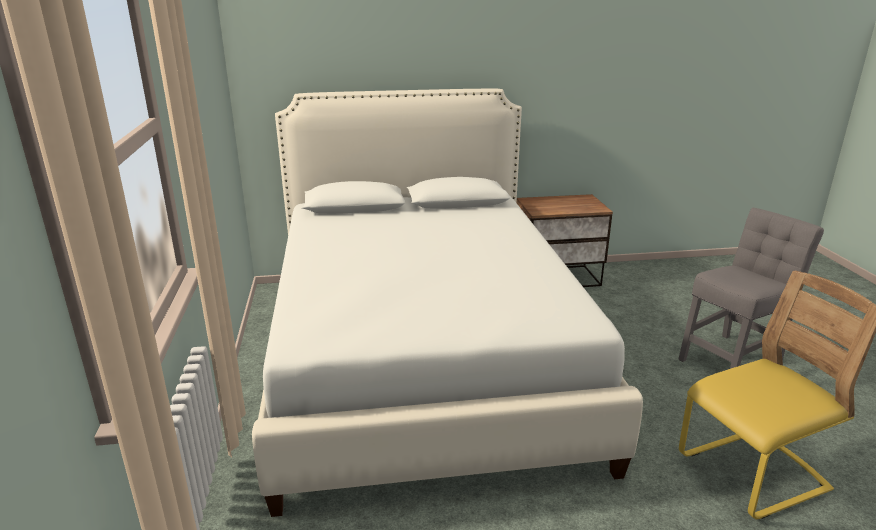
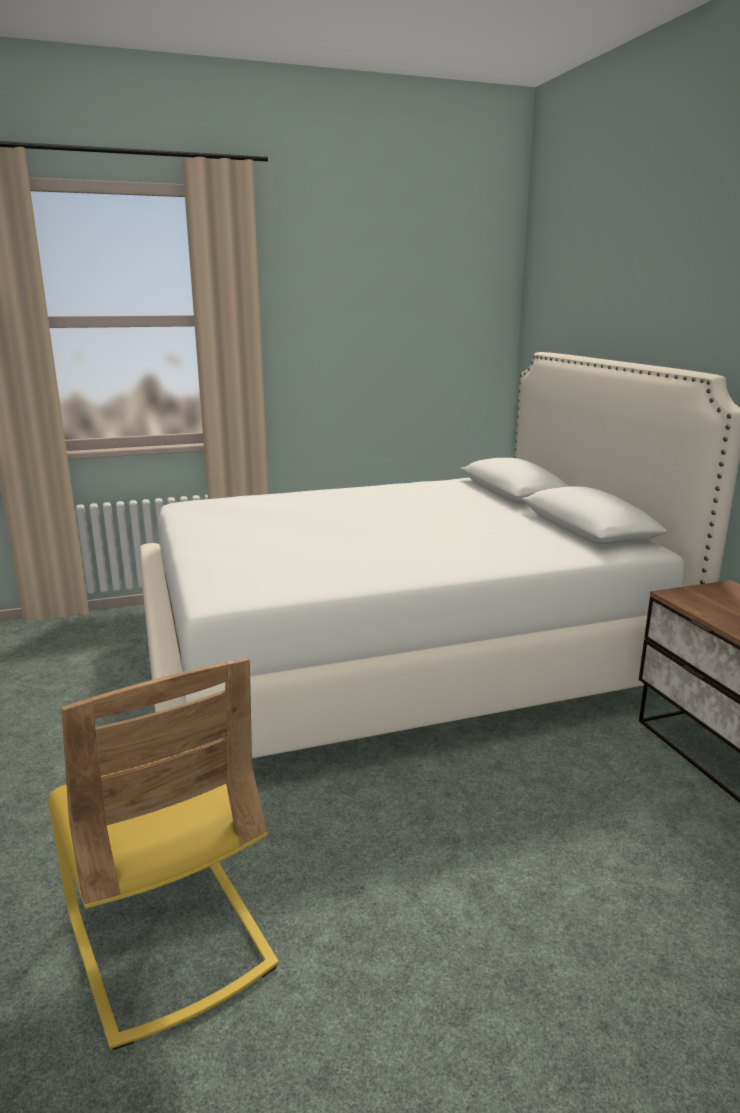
camera: 80 degrees right, 5 degrees down
grey chair [678,208,824,369] -> none

